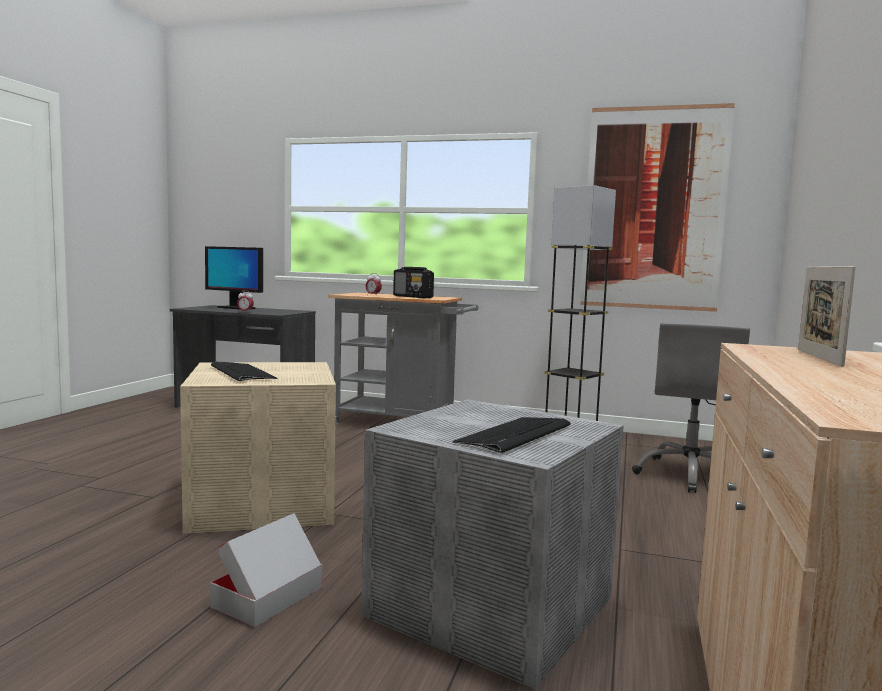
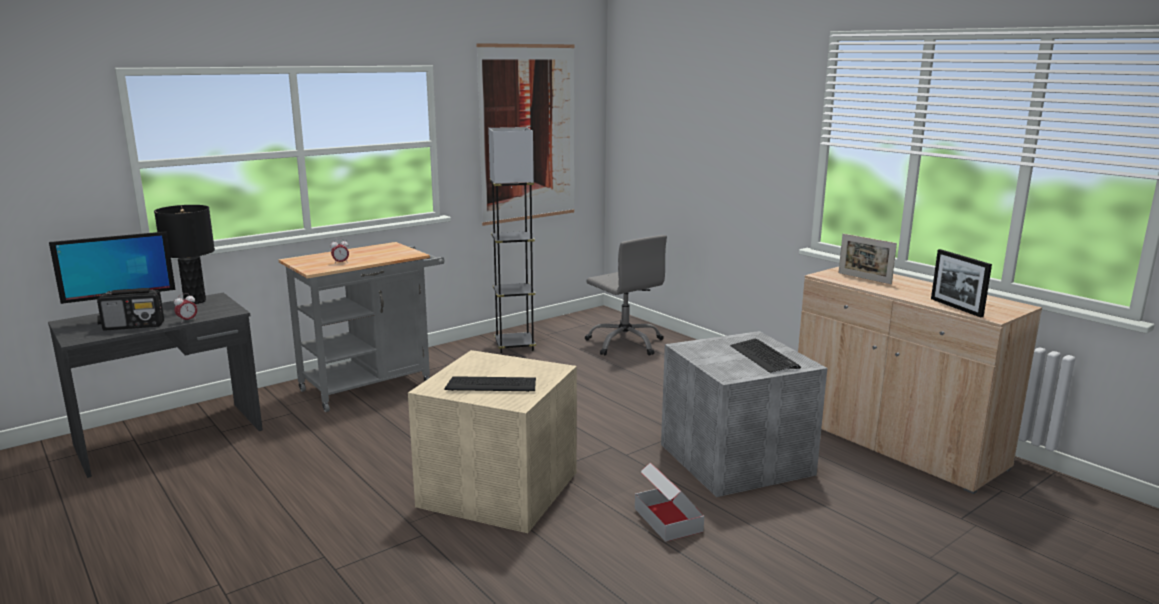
camera: 55 degrees left, 10 degrees up
radio [393,267,434,298] -> radio moved to [97,288,164,330]
none -> black table lamp [154,205,215,304]
none -> picture frame [931,249,992,318]

